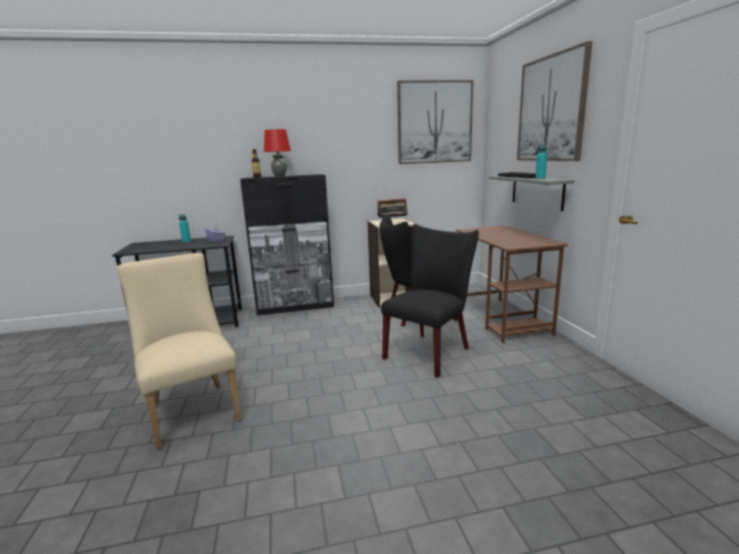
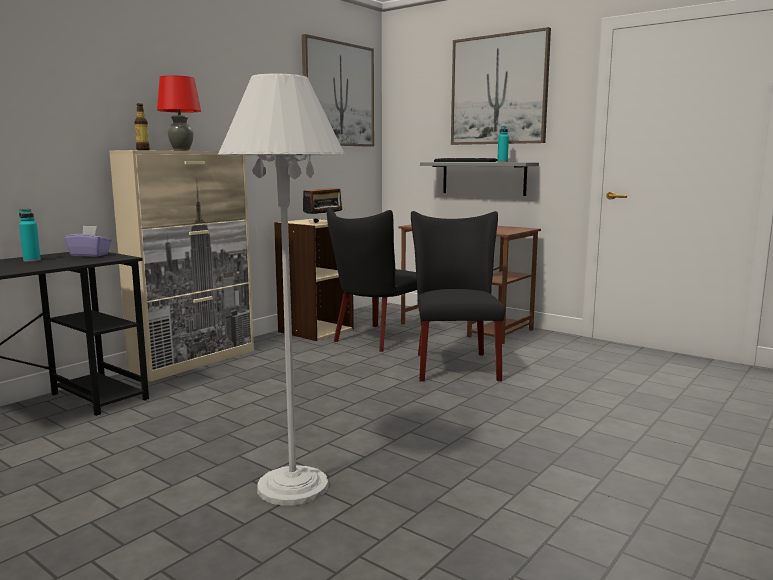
camera: 40 degrees left, 5 degrees down
beige chair [117,253,242,449] -> white floor lamp [218,73,345,505]
black cabinet [240,174,334,316] -> beige cabinet [109,150,254,382]

